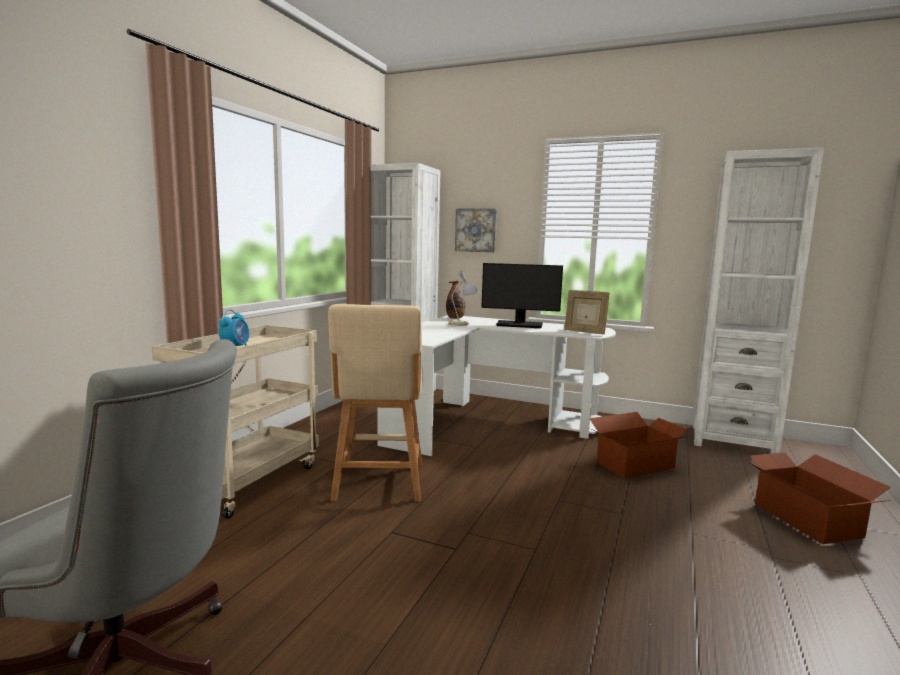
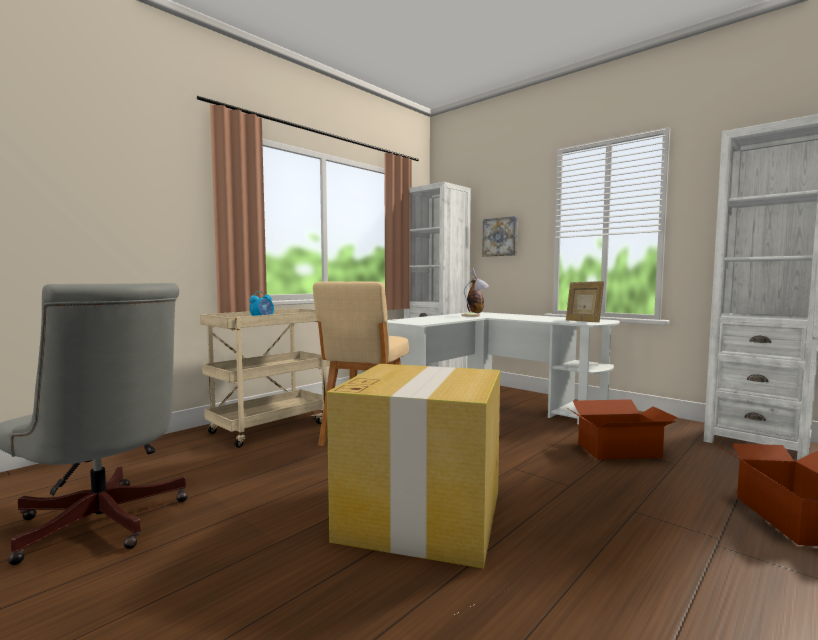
camera: 20 degrees right, 5 degrees down
monitor [481,263,563,328] -> none
none -> cardboard box [327,364,500,569]

